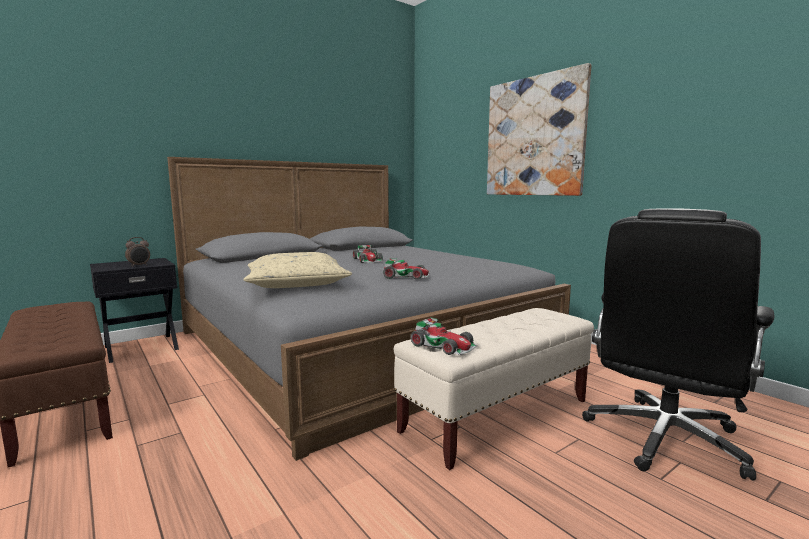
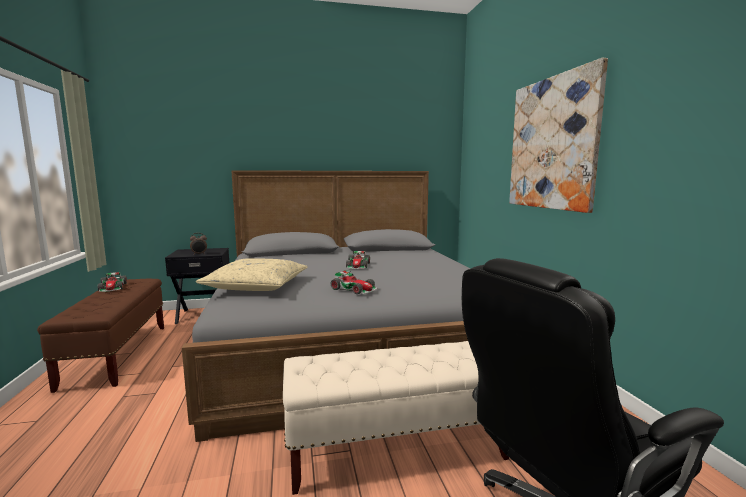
camera: 25 degrees right, 0 degrees up
toy car [411,317,477,355] -> toy car moved to [98,272,127,292]

